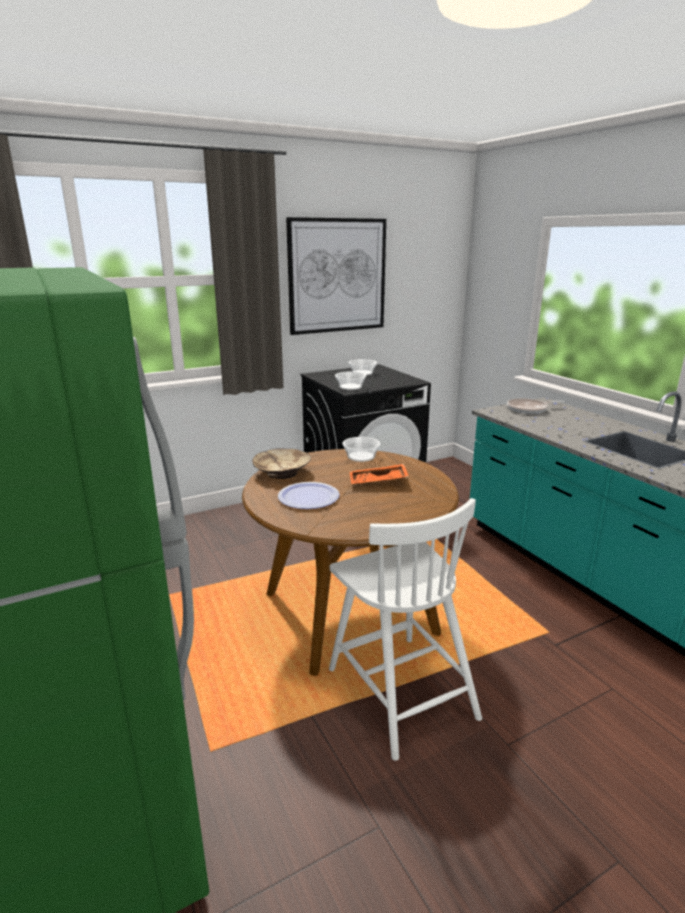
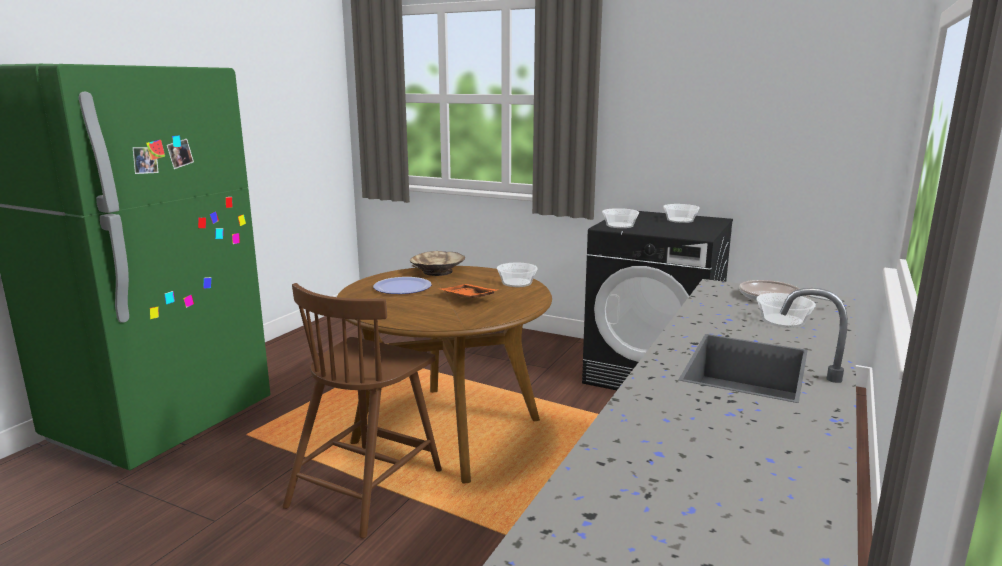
camera: 55 degrees right, 5 degrees down
picture [286,217,386,335] -> none
white chair [329,498,482,761] -> brown chair [282,283,442,538]
none -> bowl [756,293,816,328]

